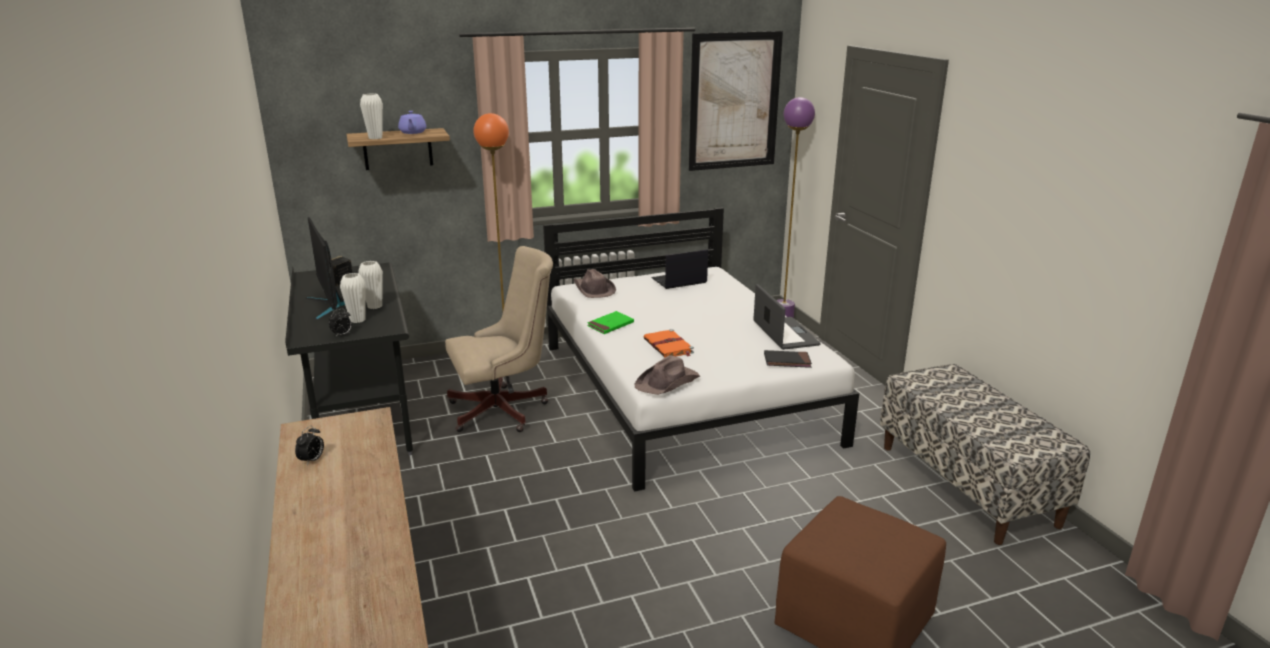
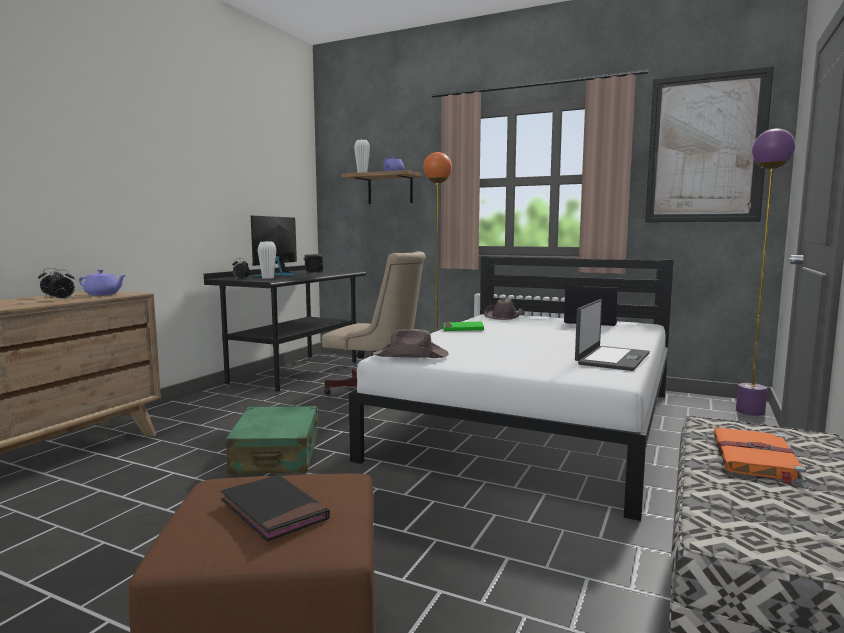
camera: 45 degrees right, 15 degrees down
white vase [358,261,383,309] -> none
orange book [644,329,694,358] -> orange book moved to [713,428,806,485]
black book [764,350,812,368] -> black book moved to [221,475,330,541]
none -> alarm clock [48,270,75,300]
none -> purple teapot [79,269,126,295]
none -> green suitcase [226,406,318,474]

